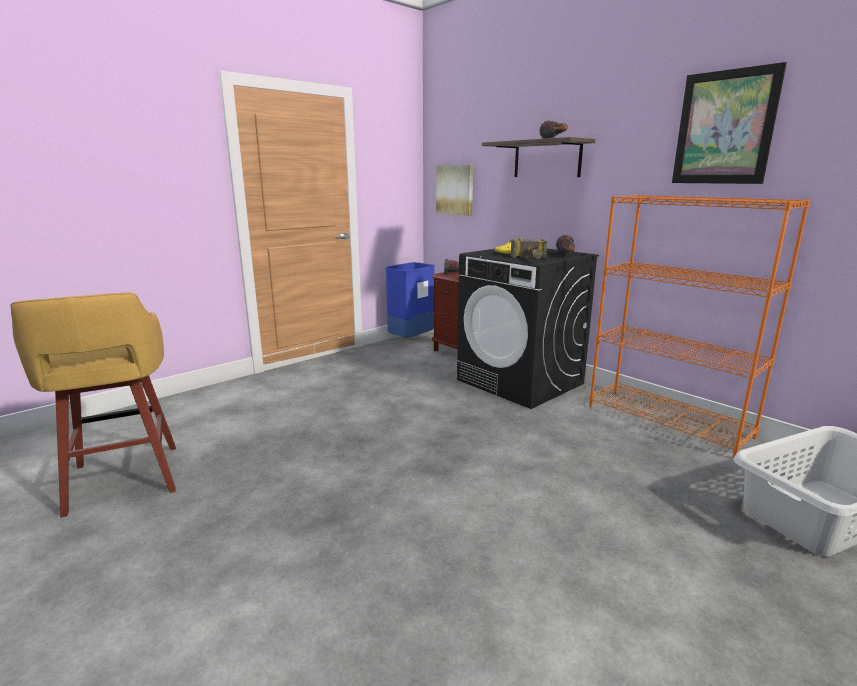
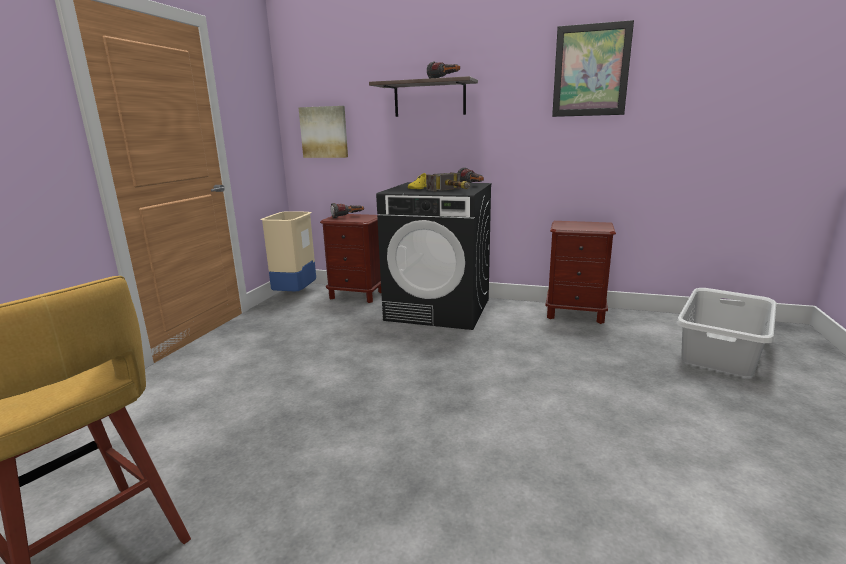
camera: 30 degrees left, 0 degrees up
blue trash can [384,262,436,337] -> beige trash can [261,211,316,291]
orange bookcase [589,195,810,458] -> brown nightstand [545,221,616,324]

